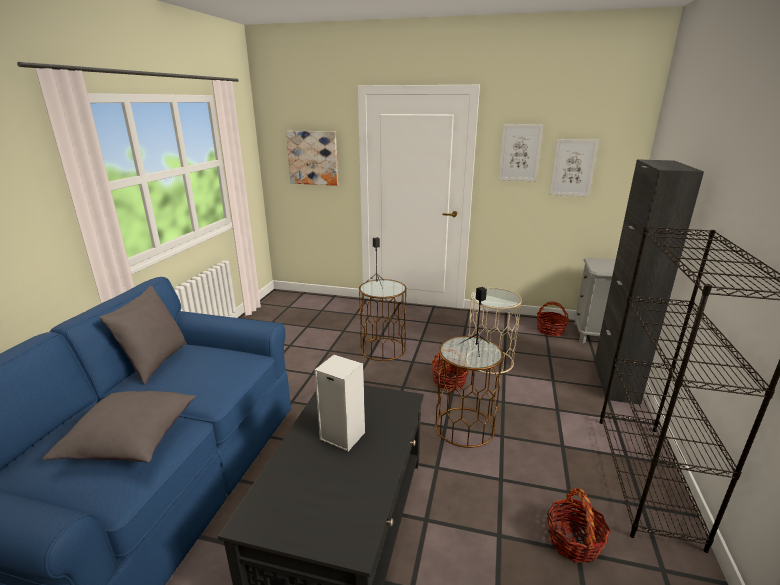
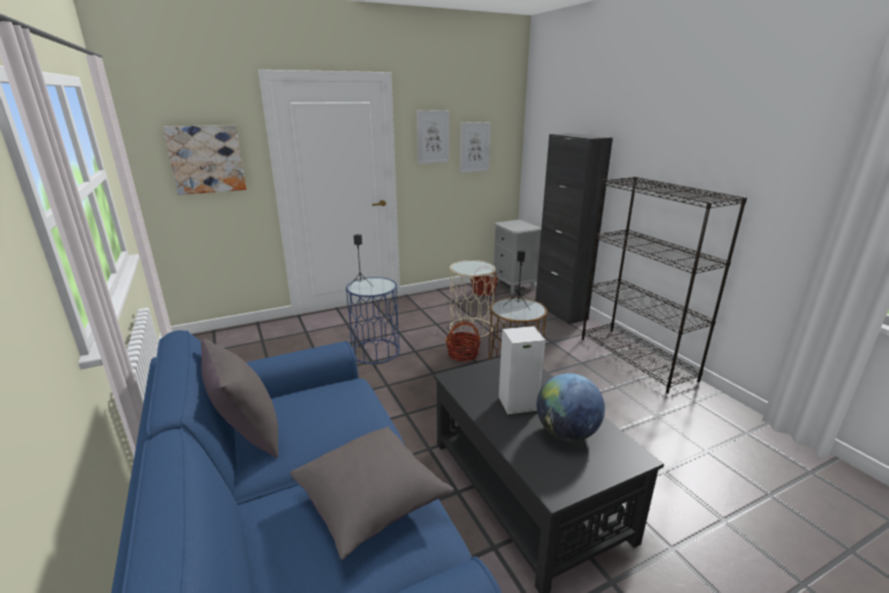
camera: 40 degrees left, 0 degrees up
brown side table [359,279,407,361] -> blue side table [346,277,400,364]
basket [547,488,611,563] -> none
none -> globe [537,373,605,441]

